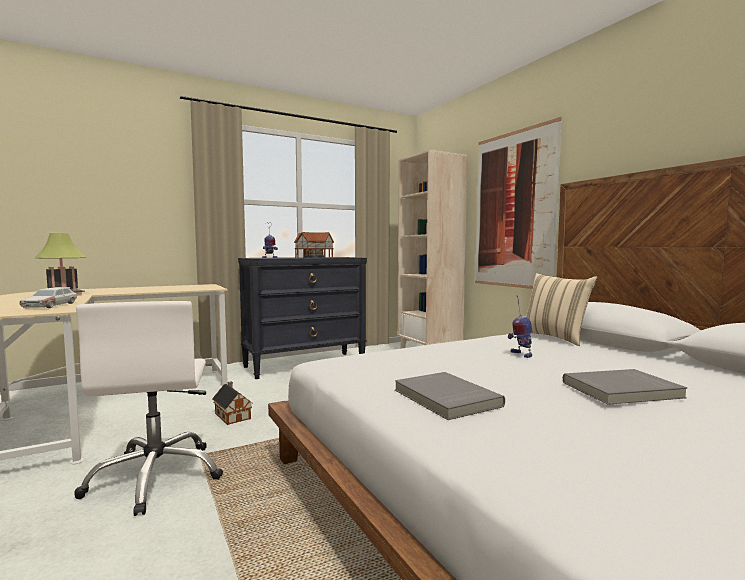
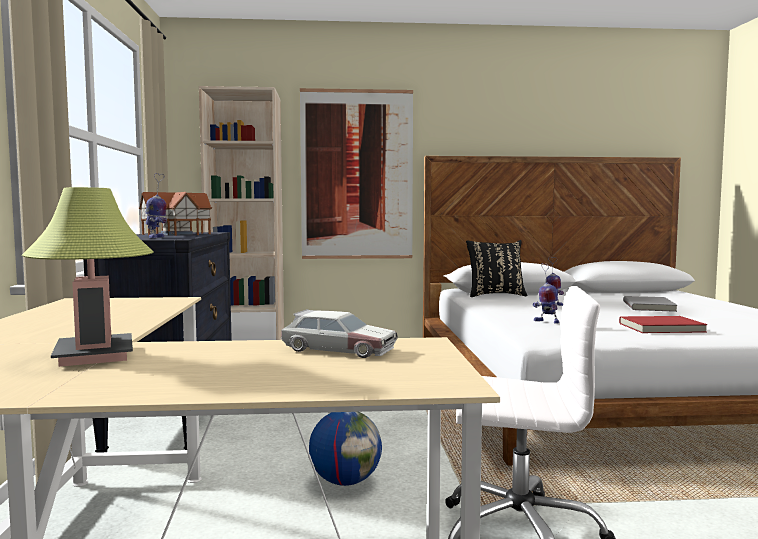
camera: 65 degrees left, 0 degrees up
toy house [212,381,252,425] -> globe [309,412,382,486]
grey book [395,372,505,420] -> red book [619,316,707,333]
beige pillow [526,273,597,346] -> black pillow [466,240,528,297]
none -> toy robot [533,263,559,324]

